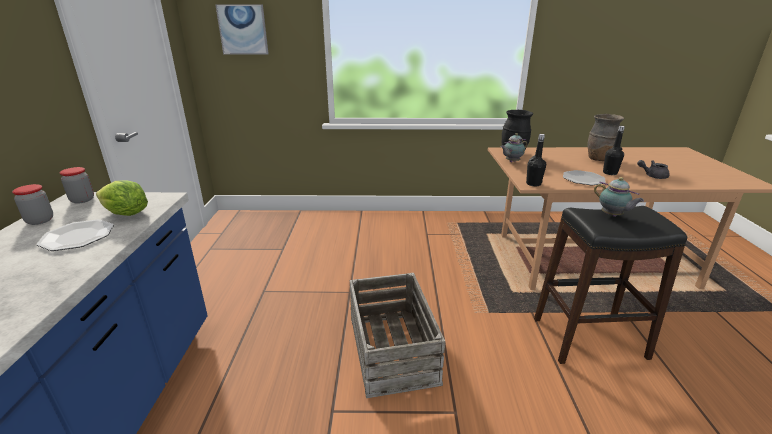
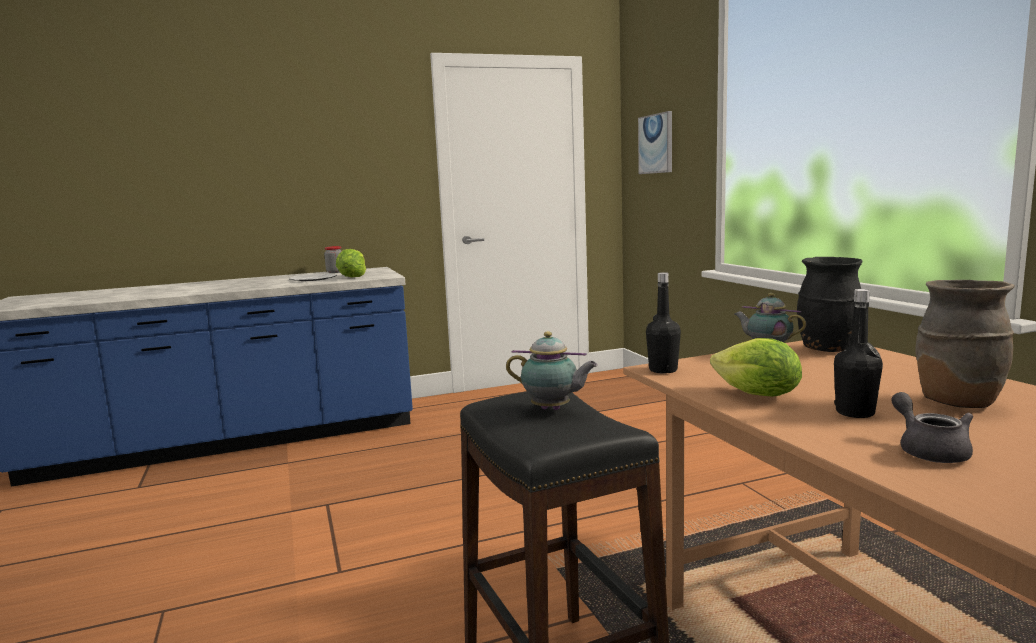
camera: 70 degrees right, 15 degrees down
jar [60,167,94,204] -> none
crate [350,273,445,398] -> none
plate [563,170,605,185] -> lettuce [710,338,802,397]
teapot [594,177,644,217] -> teapot turned 105 degrees counterclockwise [506,331,598,410]

